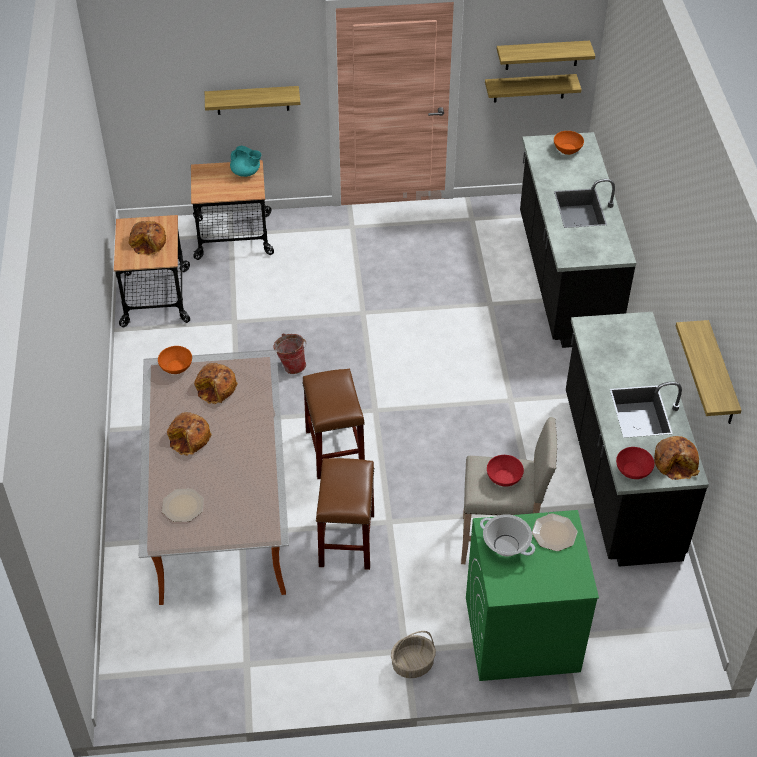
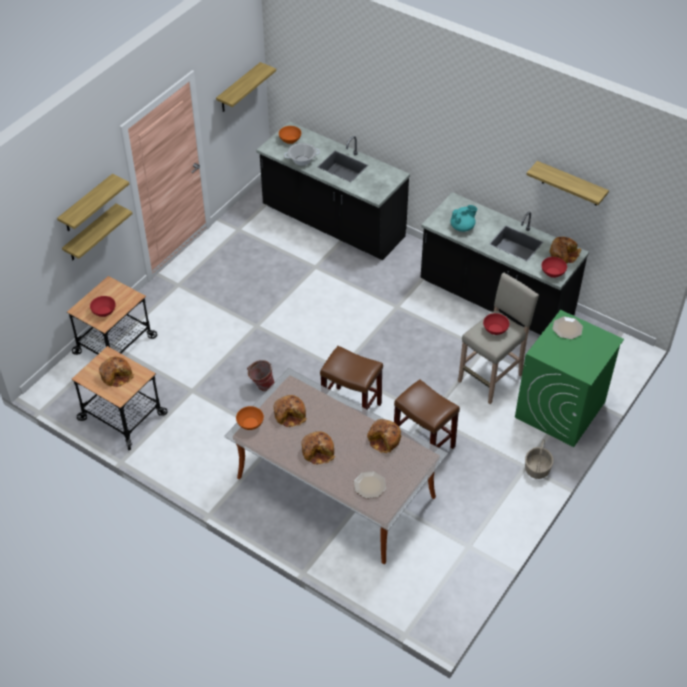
camera: 50 degrees left, 0 degrees up
turquoise teapot [230,146,261,177] -> turquoise teapot moved to [450,205,478,232]
cooking pot [480,514,535,557] -> cooking pot moved to [284,143,320,166]
shelf [485,74,581,102] -> shelf moved to [57,174,129,231]
none -> red bowl [90,296,116,317]
none -> bread [367,419,401,453]

